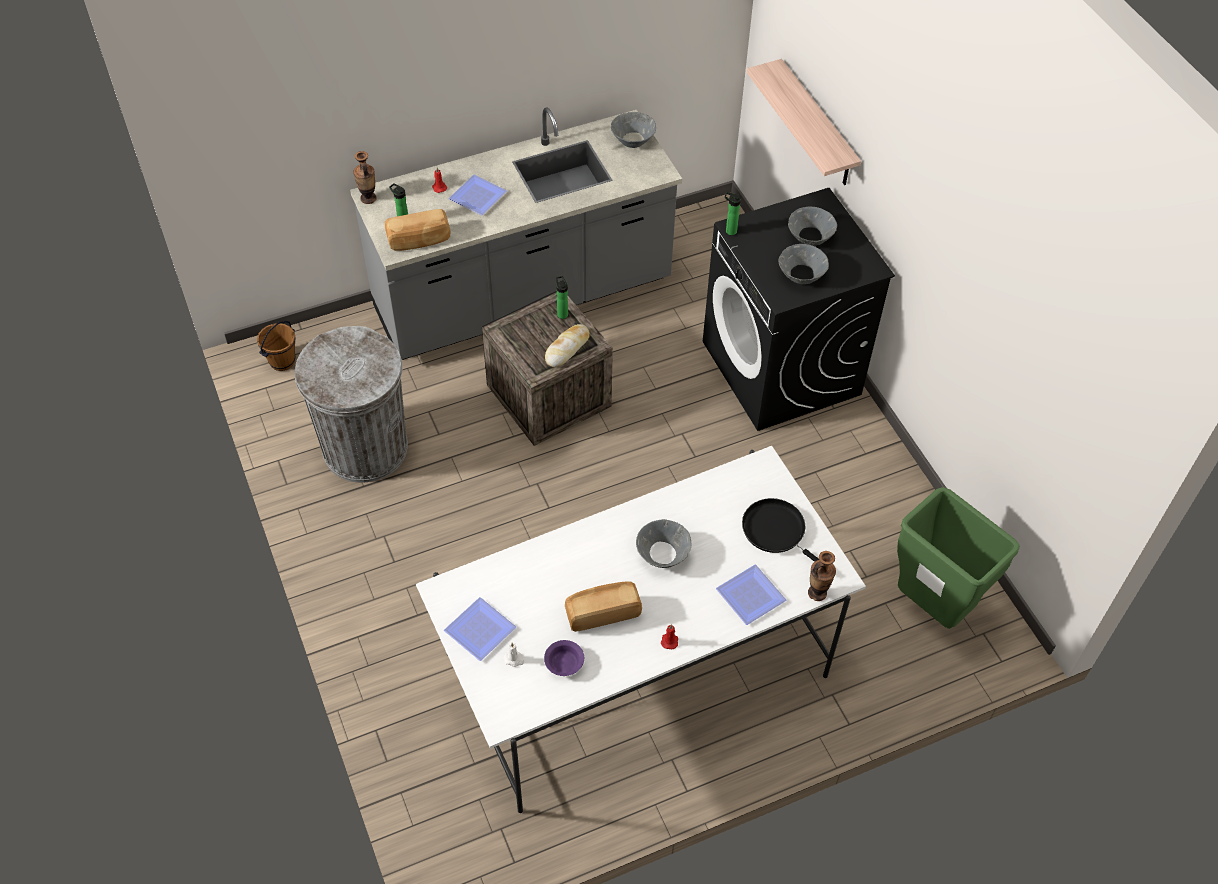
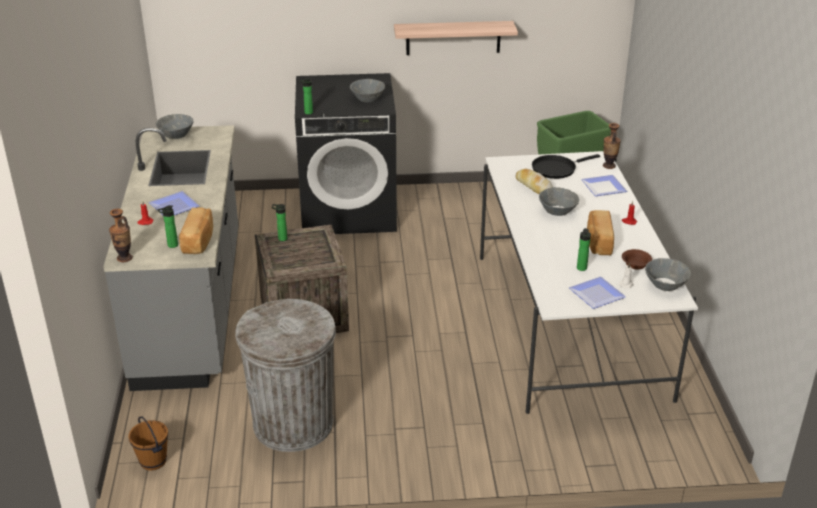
camera: 70 degrees left, 20 degrees down
purple bowl [544,640,584,676] -> brown bowl [622,249,652,270]
bread [545,324,590,367] -> bread moved to [516,169,553,194]
shelf [747,59,861,185] -> shelf moved to [394,21,518,55]
grey bowl [788,207,837,246] -> grey bowl moved to [645,258,691,291]
none -> bottle [577,228,591,271]

